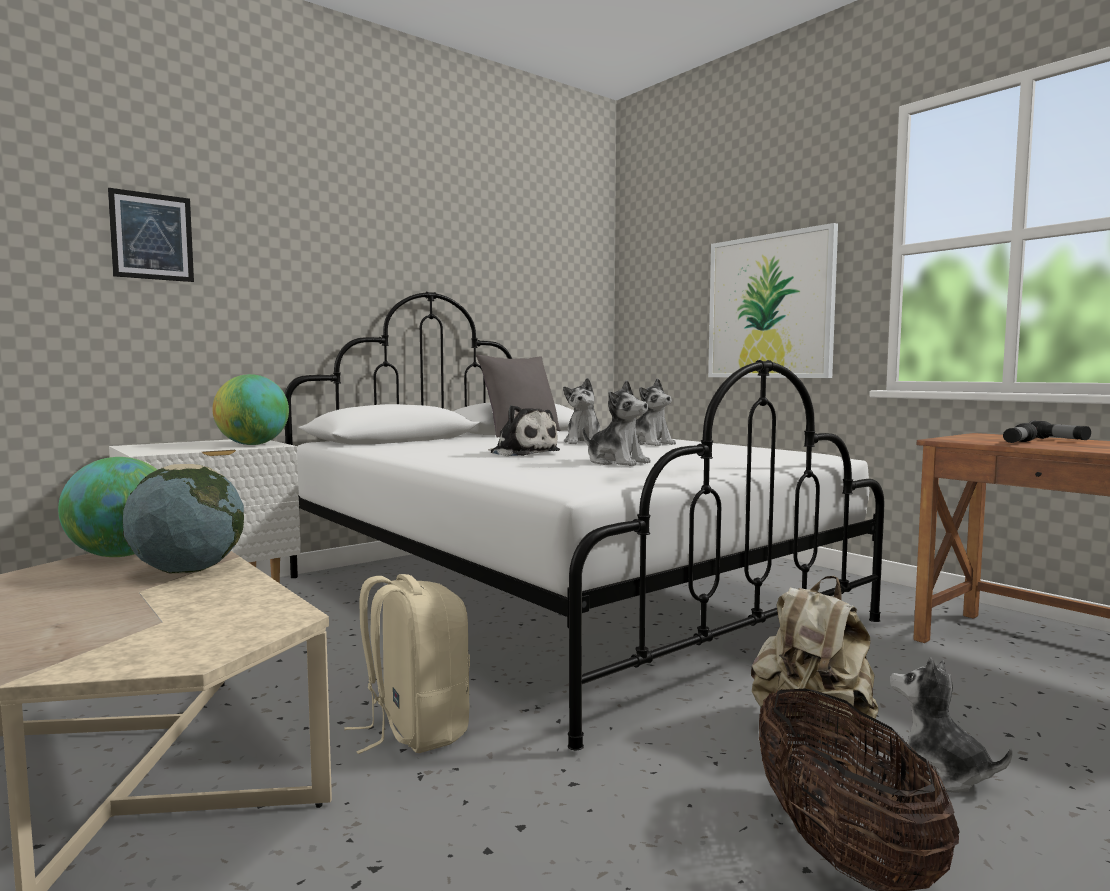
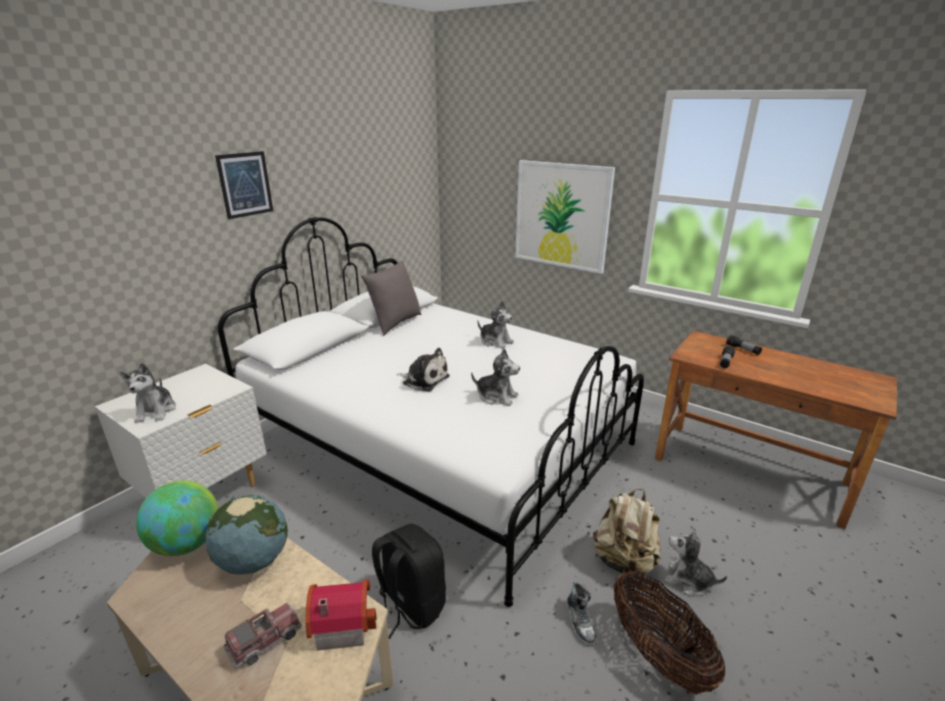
camera: 15 degrees left, 20 degrees up
picture [108,188,194,282] -> picture moved to [215,151,273,219]
globe [212,374,289,445] -> none
beige backpack [344,574,470,754] -> black backpack [372,524,446,639]
plush toy [563,378,601,444] -> plush toy moved to [119,363,176,423]
none -> toy truck [223,603,302,669]
none -> toy house [305,579,377,651]
none -> shoe [567,582,596,646]

